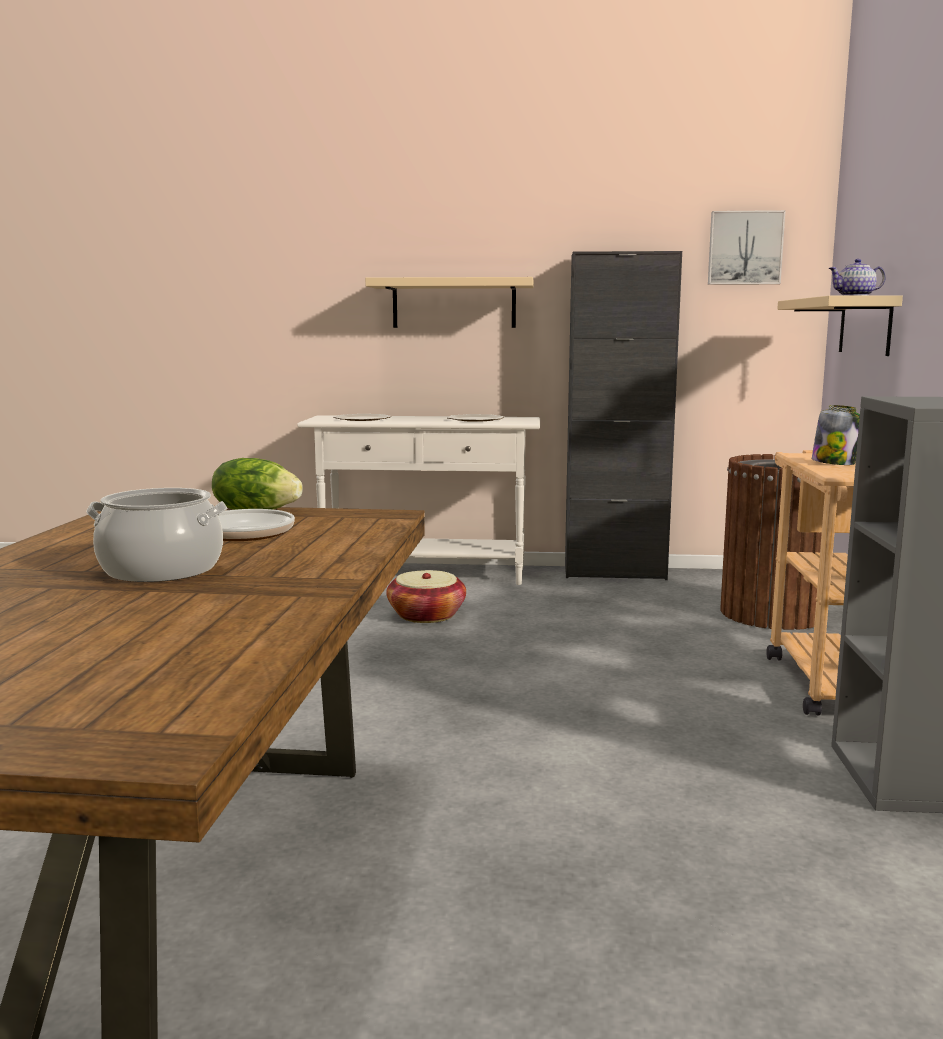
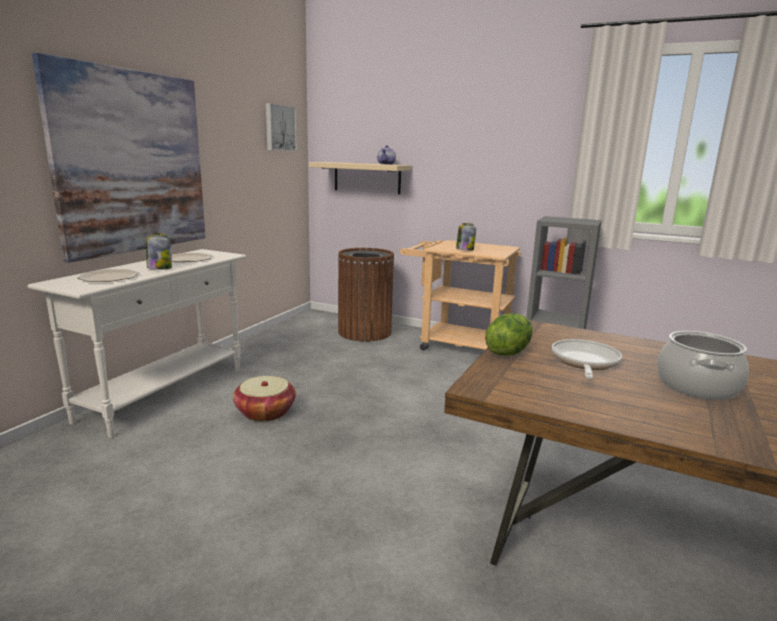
camera: 70 degrees left, 5 degrees up
beige shelf [365,277,534,328] -> picture [32,53,206,263]
black cabinet [565,251,682,580] -> none
none -> jar [146,233,172,270]

